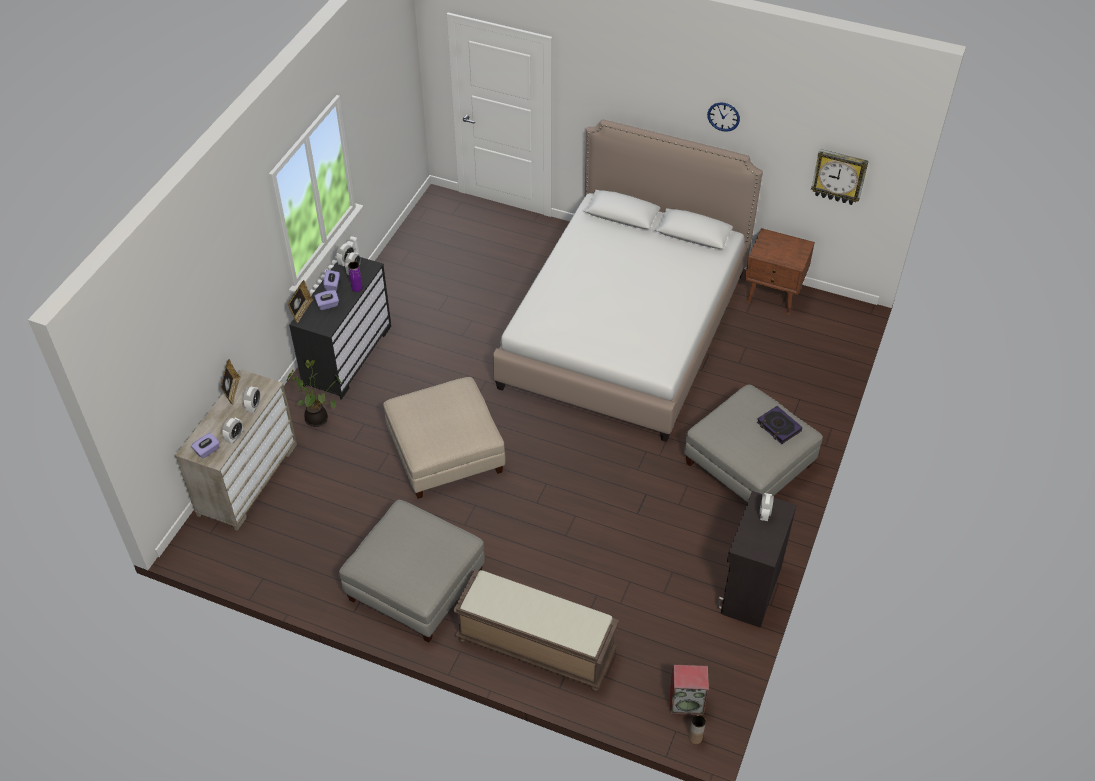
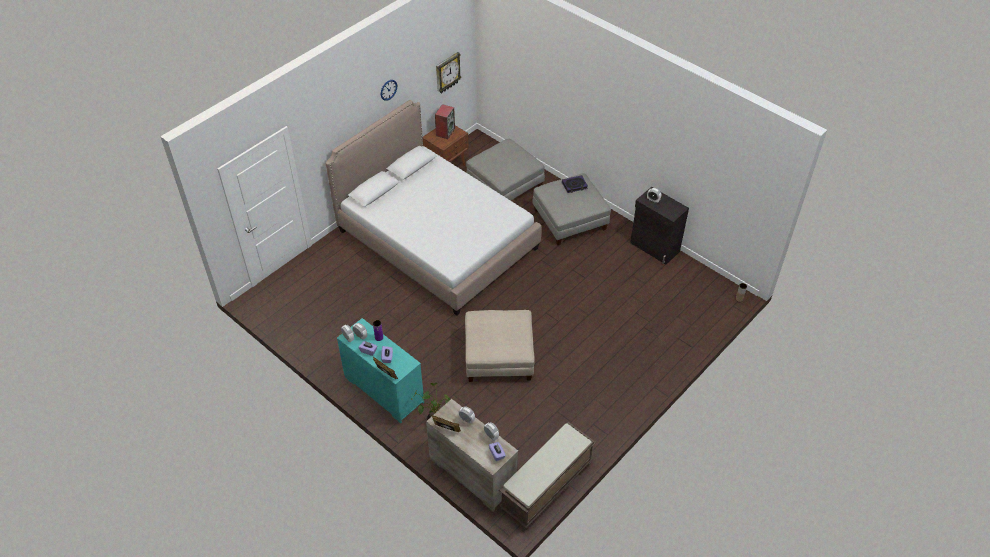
camera: 70 degrees left, 0 degrees up
black dresser [289,257,391,400] -> turquoise dresser [337,318,424,423]
grey ottoman [339,500,485,642] -> grey ottoman moved to [466,139,545,201]
brown bench [453,570,619,691] -> brown bench moved to [499,422,596,530]
speaker [670,665,709,716] -> speaker moved to [435,104,455,139]

